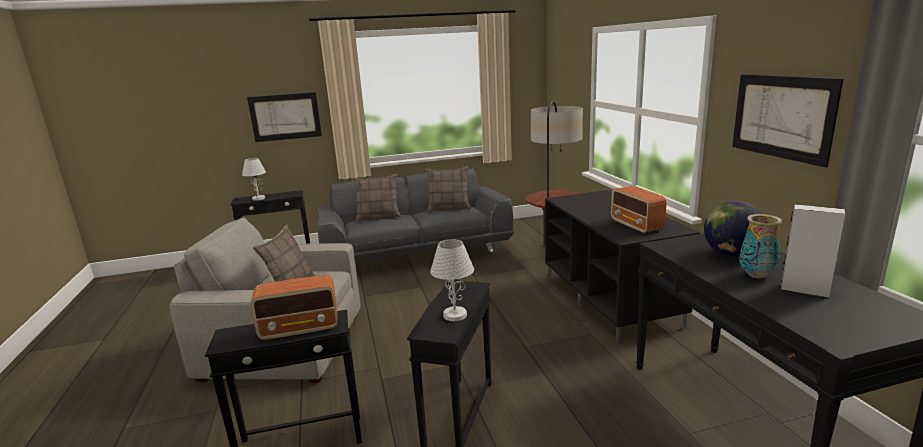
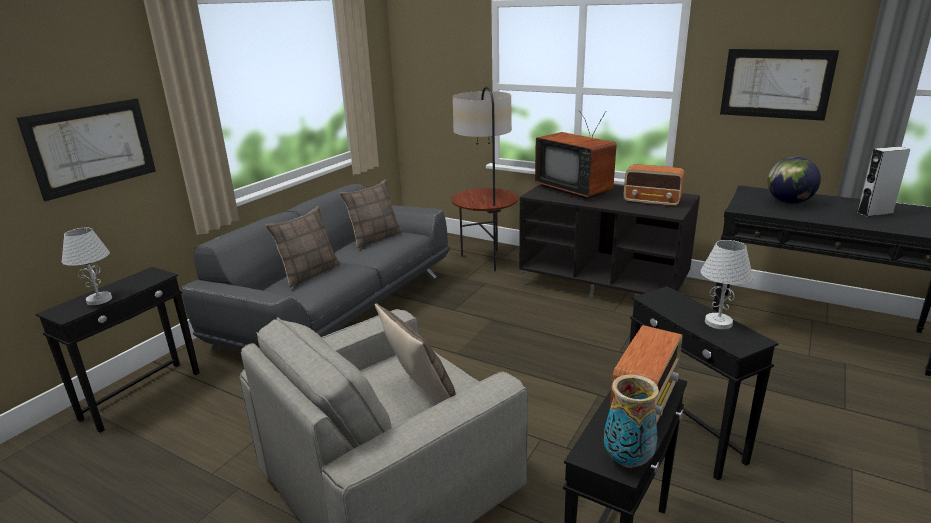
camera: 45 degrees left, 5 degrees up
vase [739,214,782,278] -> vase moved to [604,374,659,468]
none -> television [535,111,616,199]

